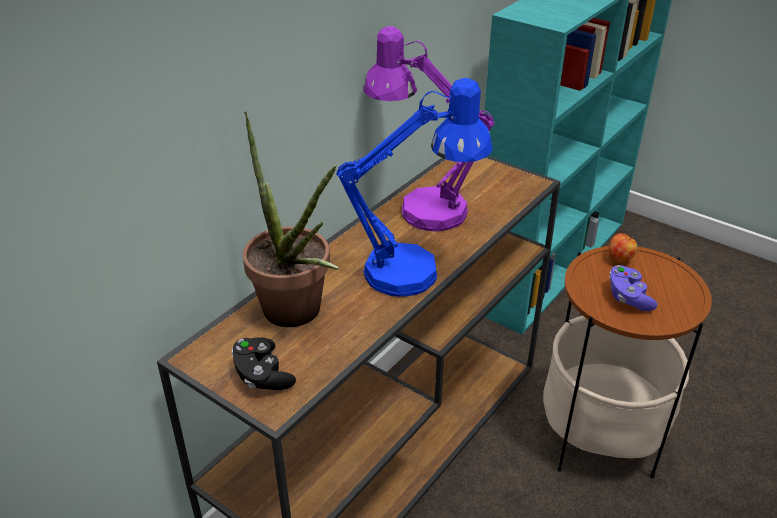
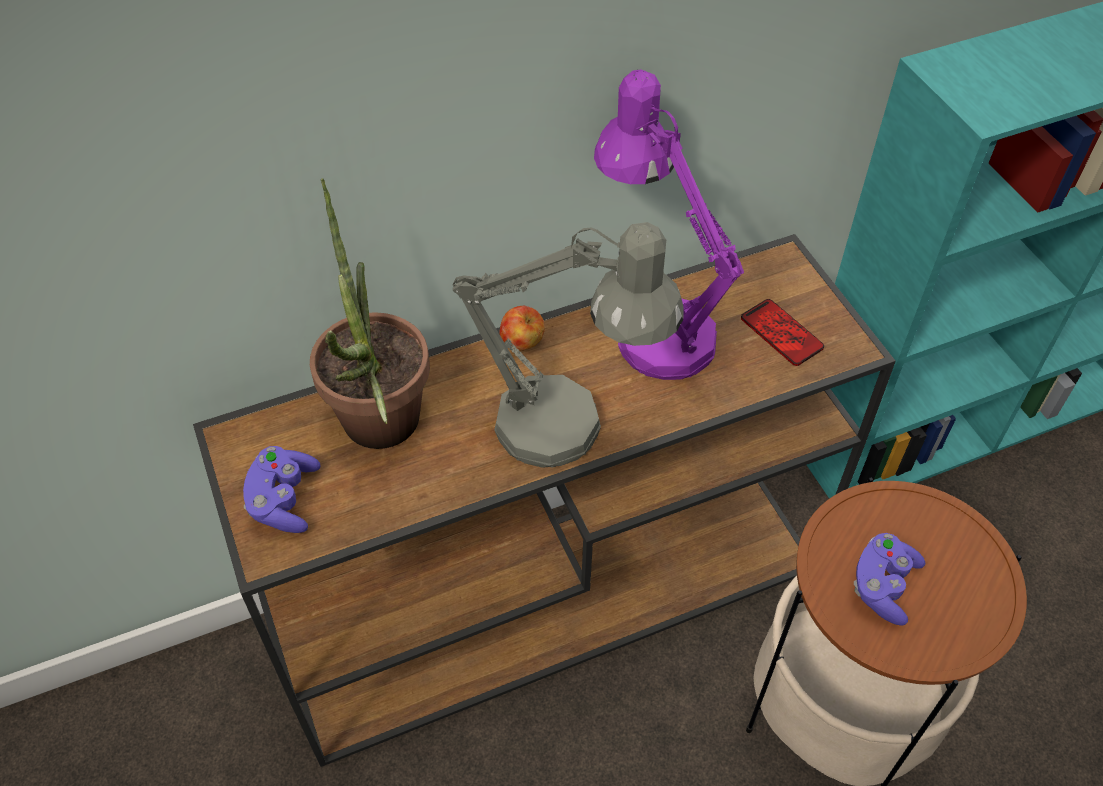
camera: 30 degrees right, 15 degrees up
black game controller [232,337,296,390] -> purple game controller [243,446,320,533]
blue table lamp [337,78,493,297] -> grey table lamp [452,222,684,468]
apple [609,233,637,263] -> apple moved to [500,306,545,351]
none -> phone [741,299,824,366]

